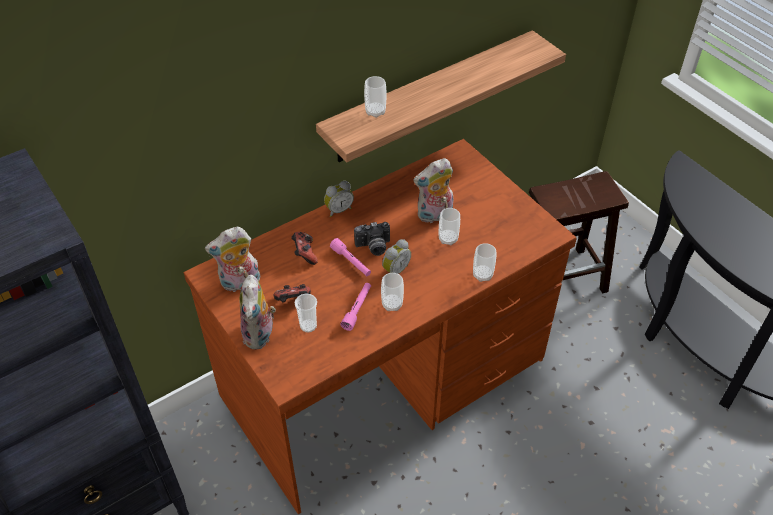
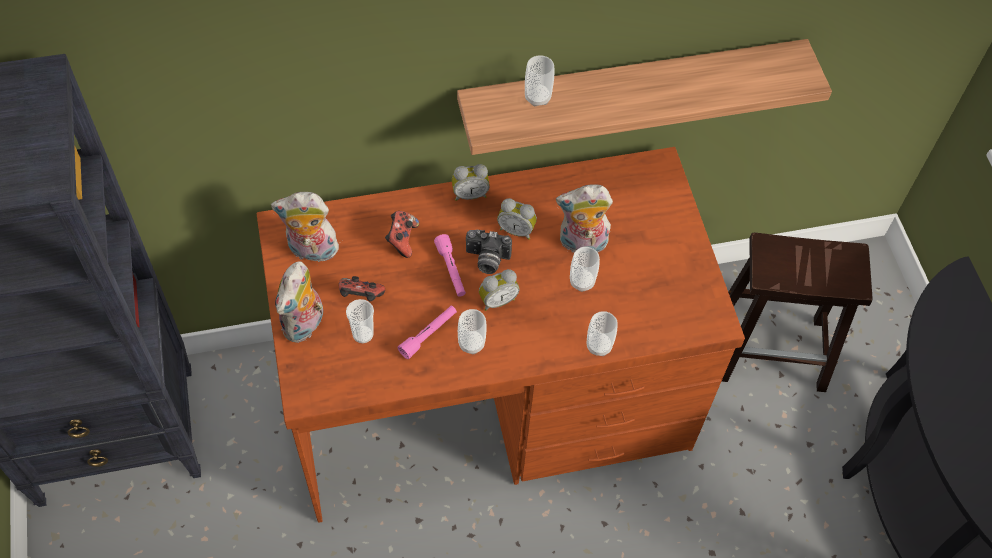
camera: 20 degrees right, 10 degrees up
none -> alarm clock [497,198,537,240]

